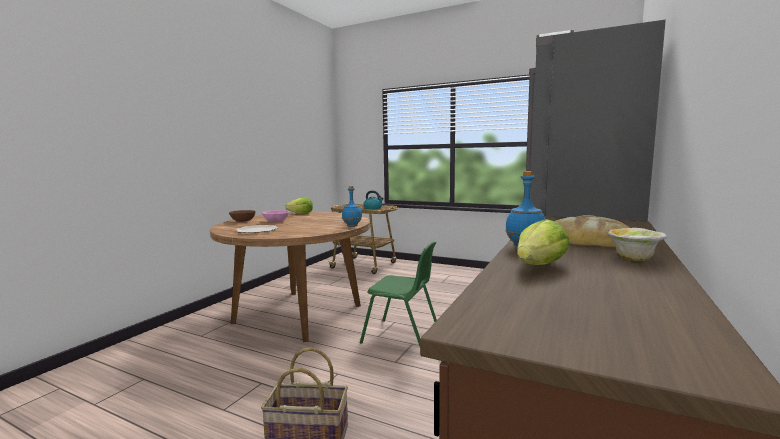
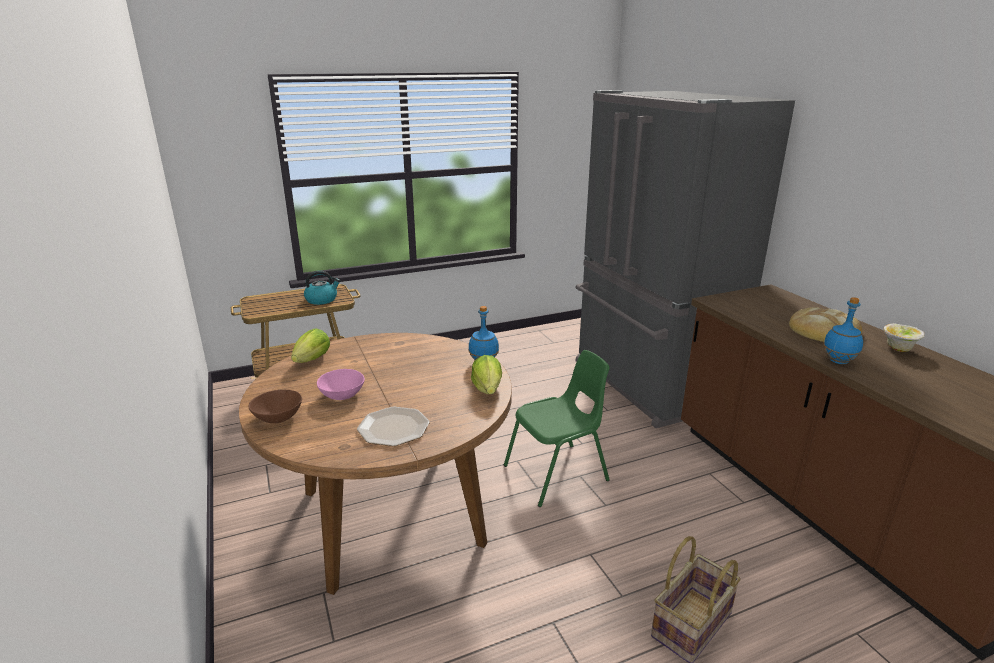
camera: 50 degrees left, 15 degrees up
lettuce [517,219,570,265] -> lettuce moved to [471,355,502,394]

